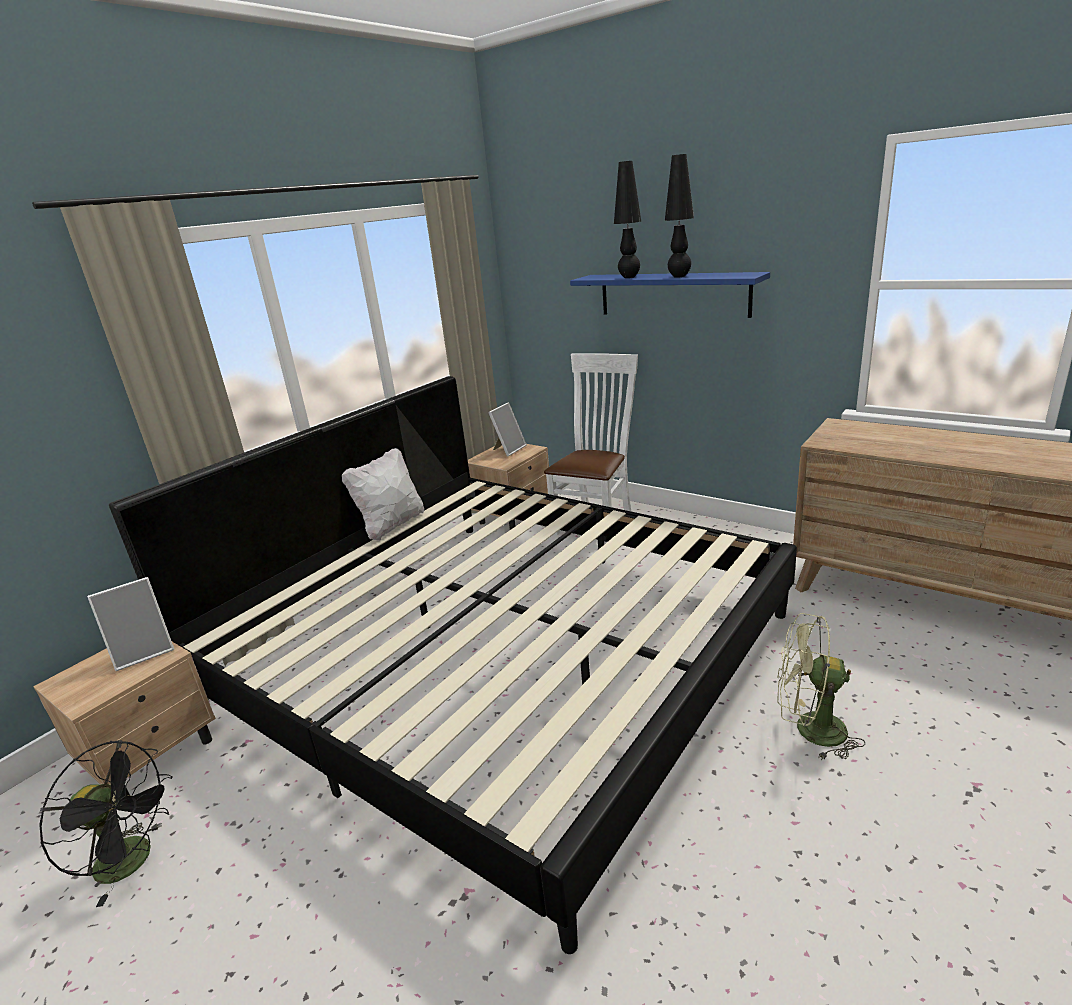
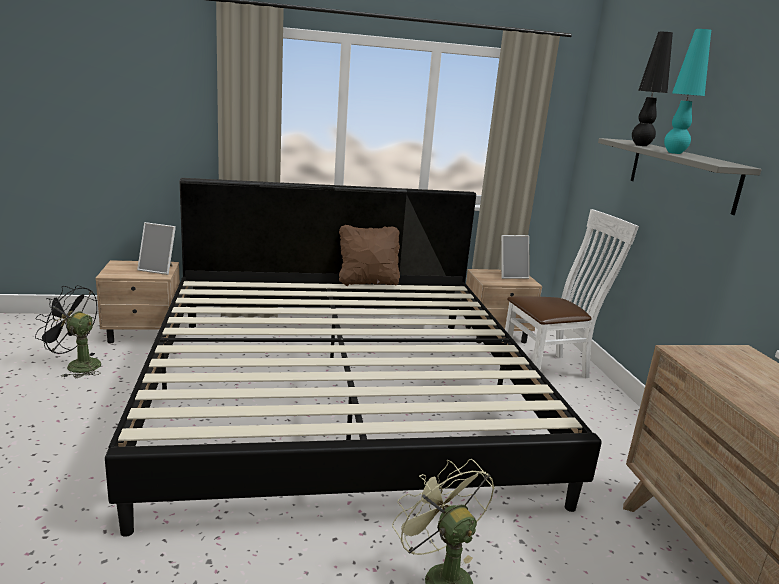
camera: 40 degrees right, 5 degrees down
black fan [39,740,173,907] -> black fan turned 135 degrees clockwise [35,285,101,378]
white pillow [342,448,424,541] -> brown pillow [339,225,400,286]
blue shelf [570,272,770,318] -> grey shelf [598,138,762,215]
black table lamp [665,154,694,278] -> turquoise table lamp [664,29,711,154]

